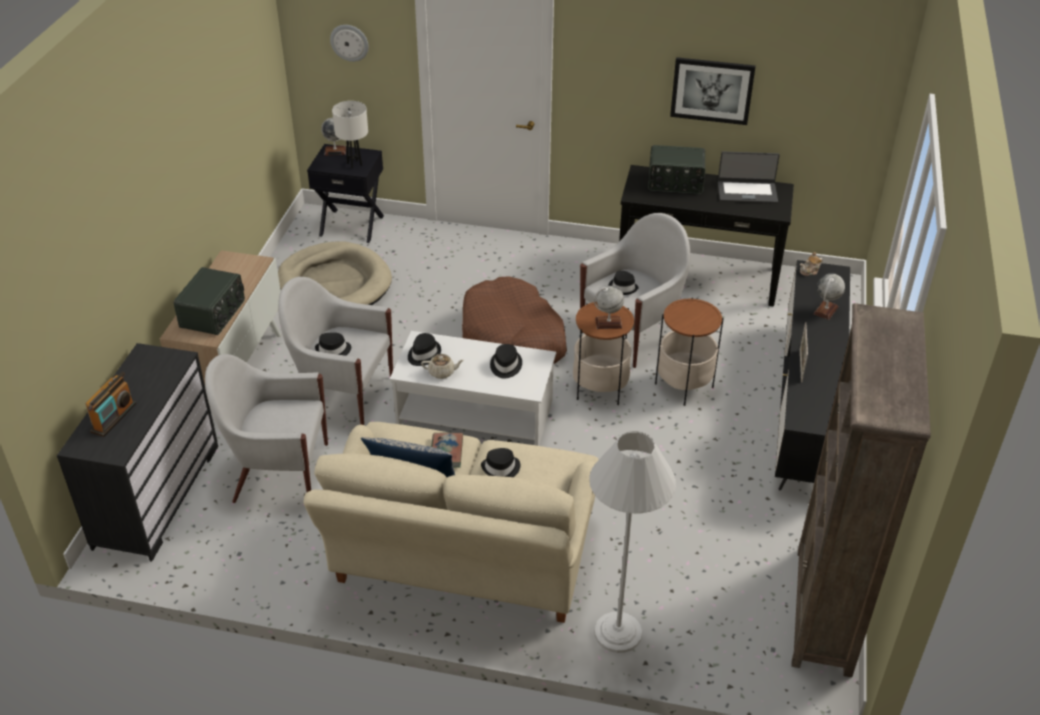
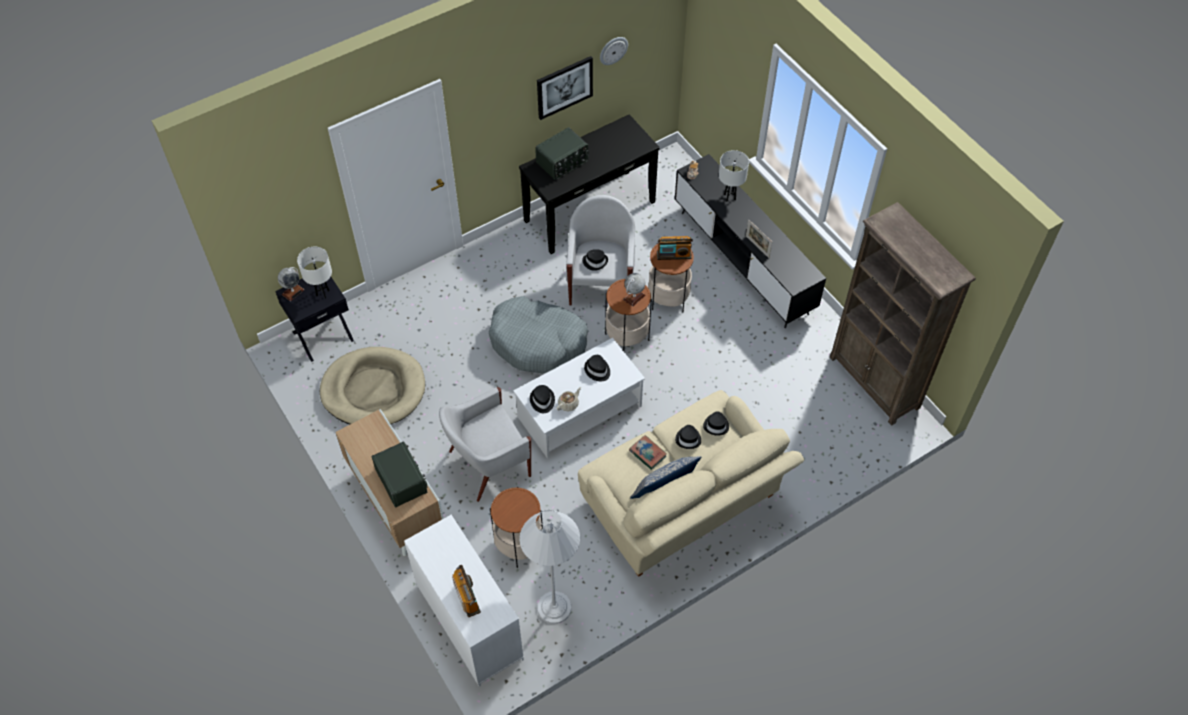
camera: 45 degrees left, 15 degrees up
black dresser [57,343,218,562] -> white dresser [404,515,524,687]
white armchair [205,354,328,503] -> side table [490,487,543,568]
black hat [315,332,351,356] -> black hat moved to [703,411,729,436]
wall clock [330,25,369,62] -> wall clock moved to [600,37,628,65]
brown dog bed [462,276,567,364] -> grey dog bed [489,296,588,373]
white floor lamp [589,431,676,653] -> white floor lamp moved to [520,510,580,624]
laptop [718,151,780,203] -> none
globe [813,273,845,320] -> white table lamp [719,150,749,202]
none -> radio [657,236,693,260]

